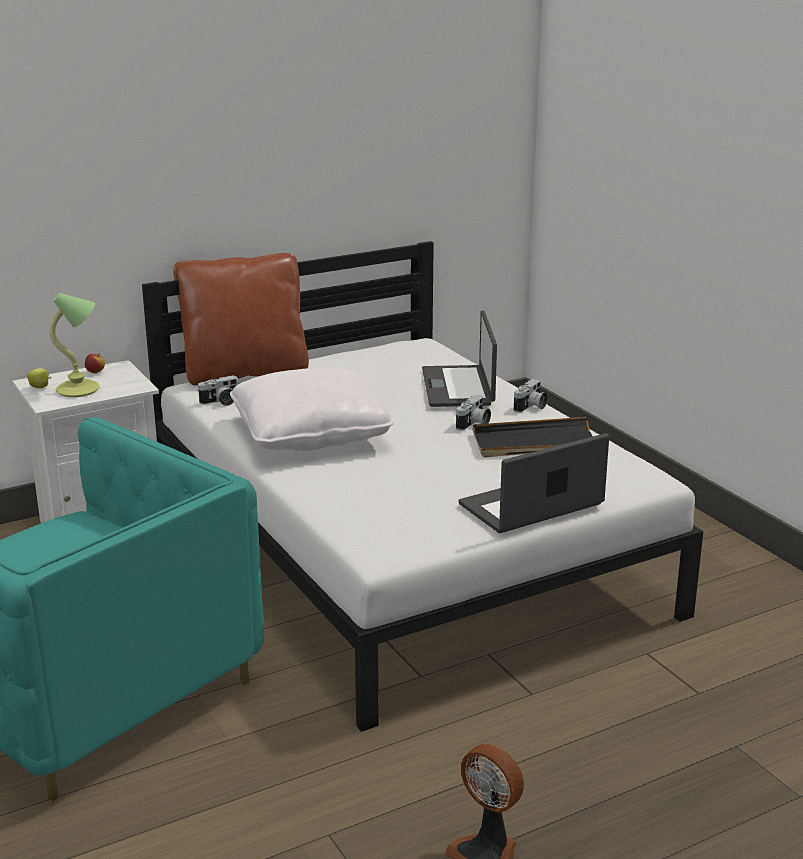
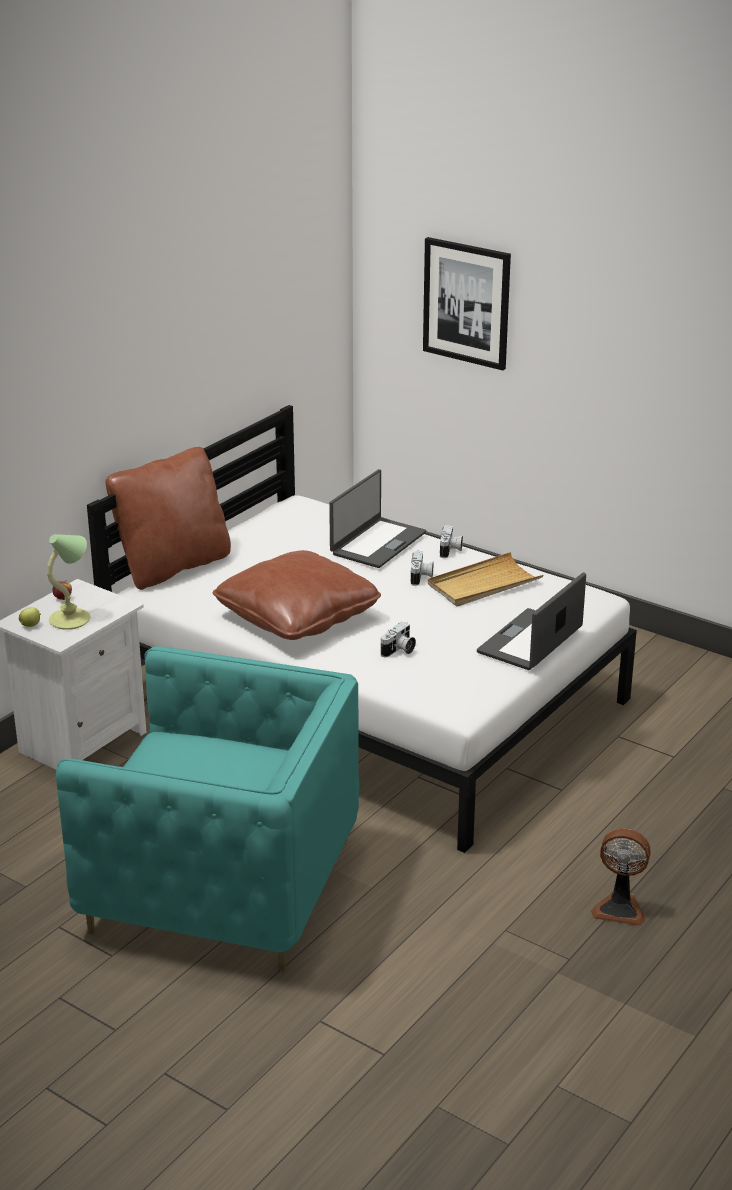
camera: 25 degrees left, 5 degrees up
camera [197,375,238,406] -> camera moved to [381,622,416,657]
white pillow [230,367,393,451] -> brown pillow [213,550,381,640]
laptop [422,310,497,407] -> laptop turned 120 degrees counterclockwise [329,469,426,568]
black tray [473,417,593,457] -> beige tray [428,552,543,607]
none -> picture [423,237,511,371]

